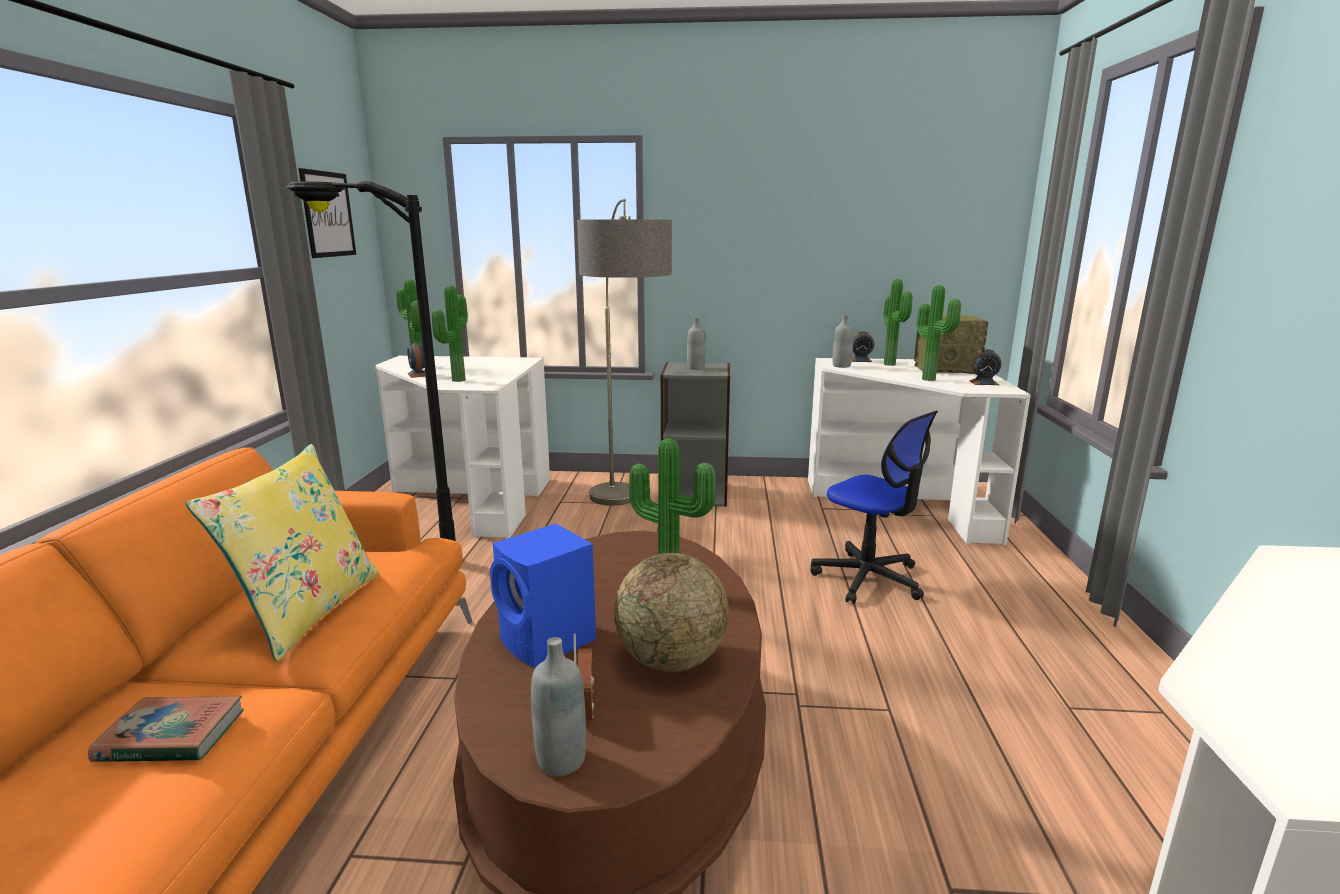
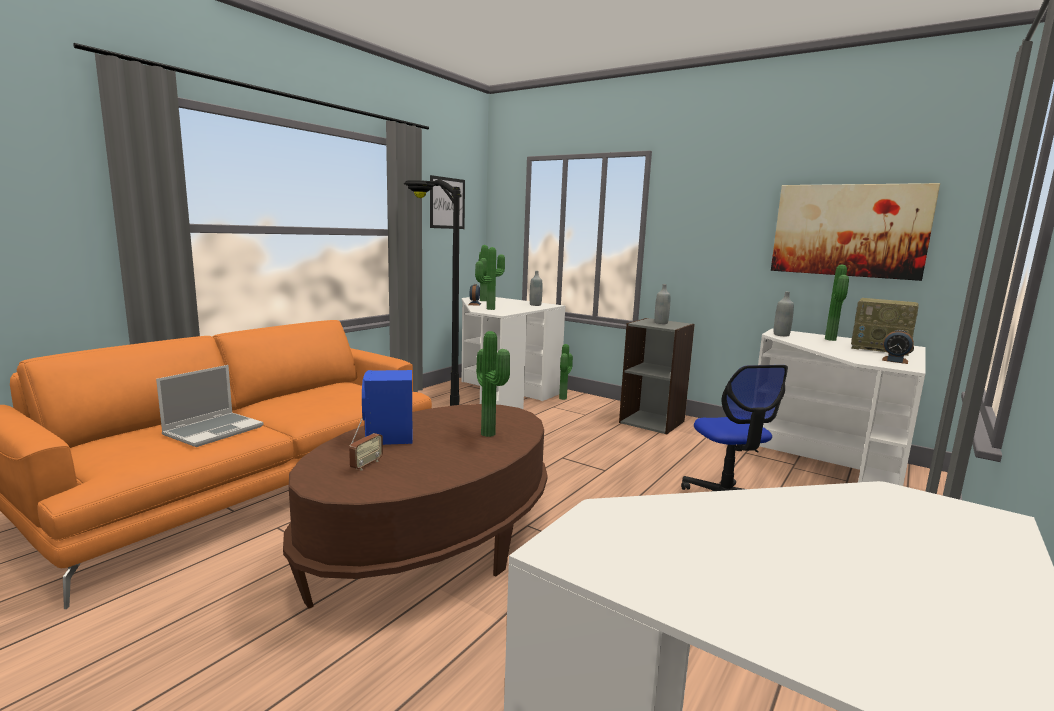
camera: 30 degrees right, 5 degrees down
book [88,696,244,762] -> laptop [156,365,263,447]
yellow pillow [186,444,379,661] -> none
grey bottle [531,637,586,776] -> grey bottle moved to [530,271,543,306]
floor lamp [577,199,672,506] -> none
globe [614,553,729,672] -> none
alarm clock [852,332,874,362] -> none
potted plant [917,285,961,381] -> potted plant moved to [559,344,573,400]
none -> picture [771,183,940,281]

